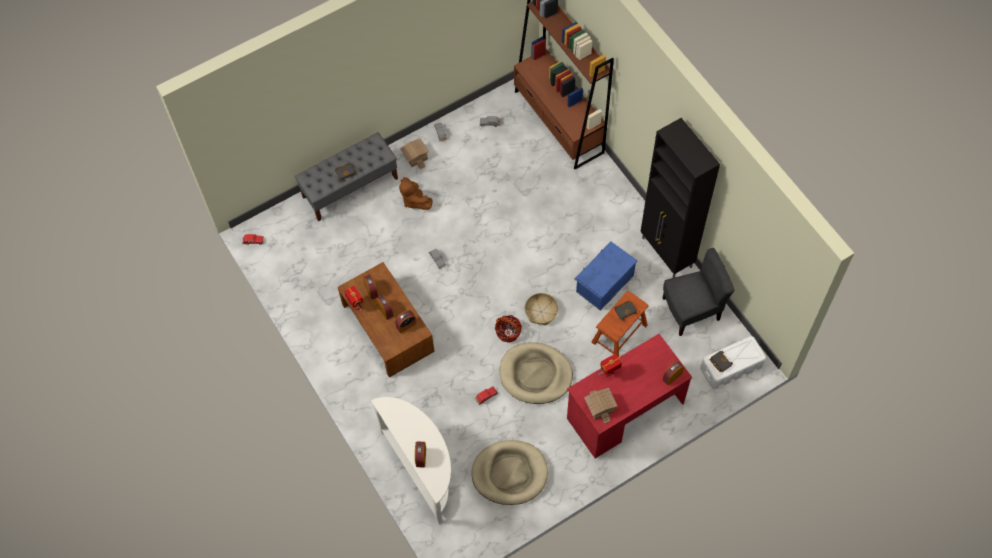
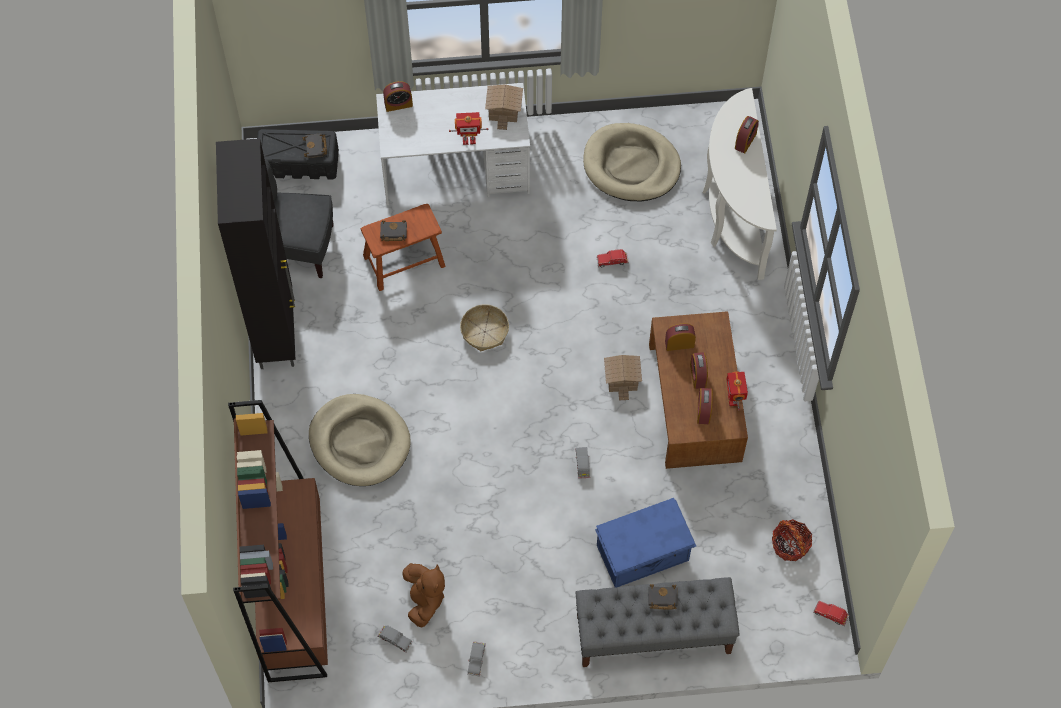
camera: 155 degrees left, 0 degrees up
brown plush toy [399,177,433,210] -> brown plush toy moved to [402,563,445,628]
toy house [400,139,429,169] -> toy house moved to [604,355,642,400]
basket [495,315,522,343] -> basket moved to [772,519,812,561]
beige dog bed [500,342,573,404] -> beige dog bed moved to [309,394,411,486]
red desk [567,334,693,458] -> white desk [376,83,530,205]
blue storage box [575,242,638,311] -> blue storage box moved to [595,498,696,588]
white storage box [700,336,766,390] -> black storage box [257,129,339,180]

